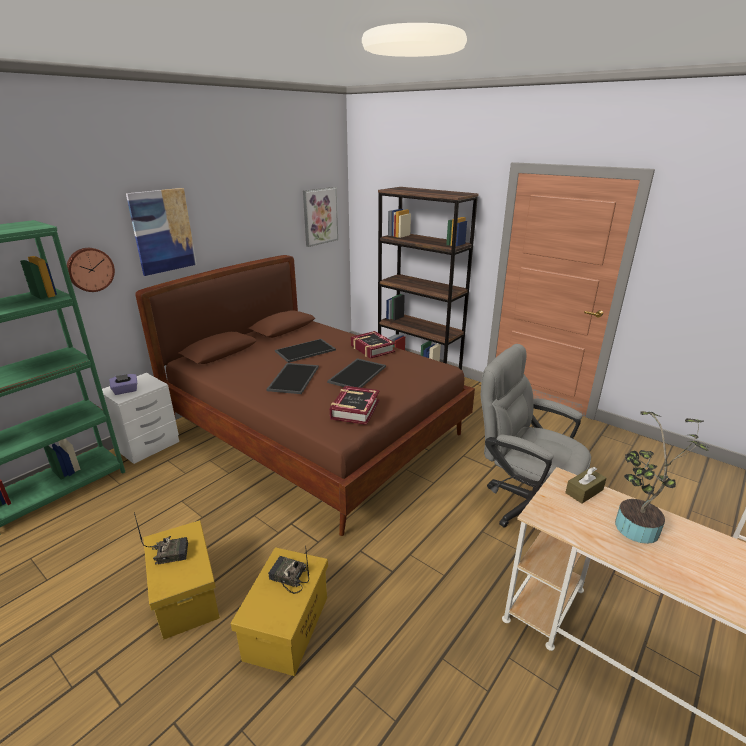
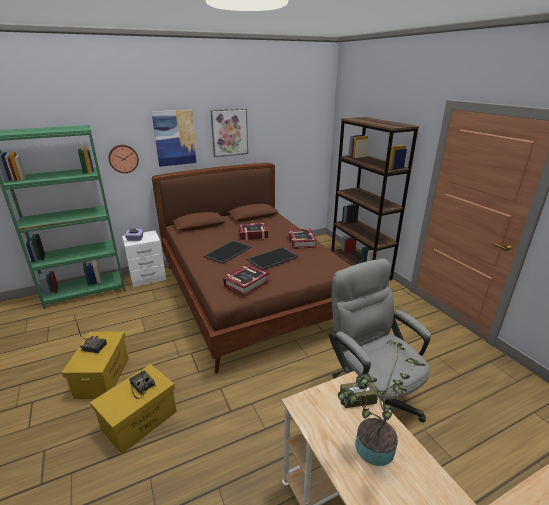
camera: 25 degrees right, 0 degrees up
tray [275,339,336,363] -> book [238,223,269,240]
picture [303,187,338,247] -> picture moved to [210,108,248,157]

